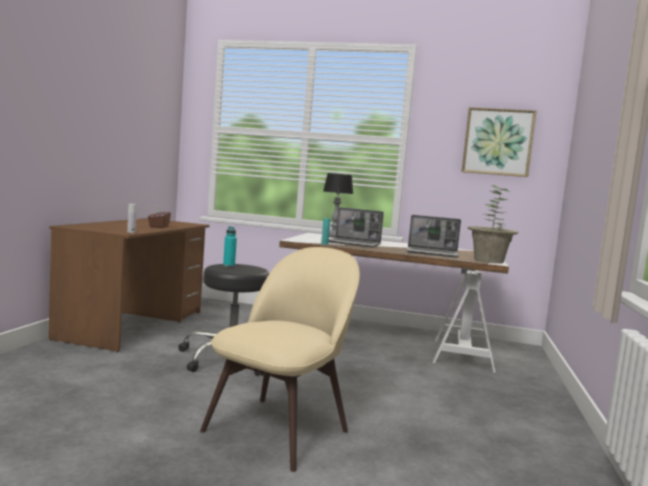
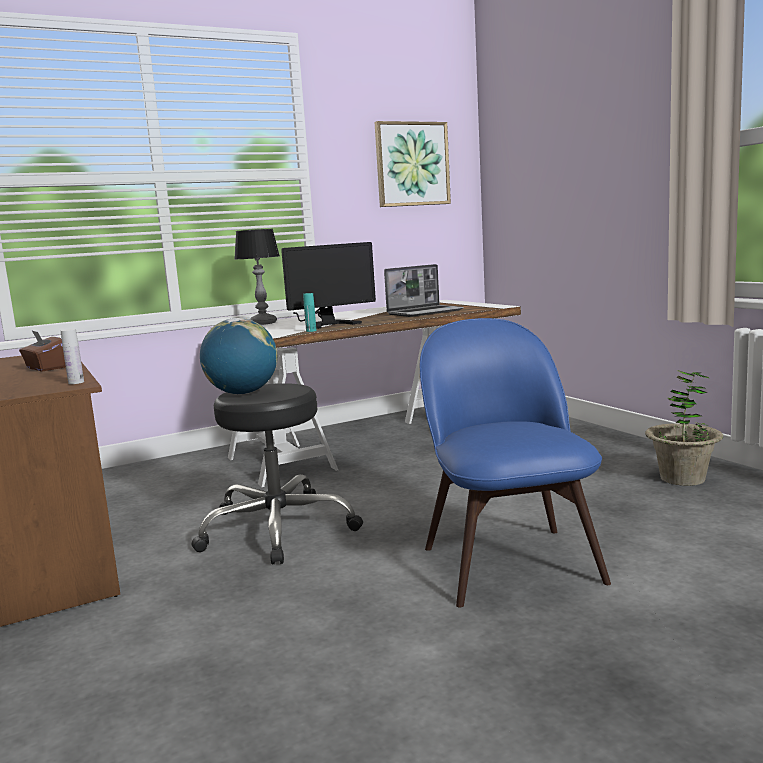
camera: 40 degrees left, 5 degrees up
beige chair [200,247,360,472] -> blue chair [420,318,611,607]
turquoise bottle [223,226,237,267] -> globe [200,318,277,394]
laptop [329,207,384,248] -> monitor [281,242,376,329]
potted plant [468,185,518,264] -> potted plant moved to [645,370,723,486]

